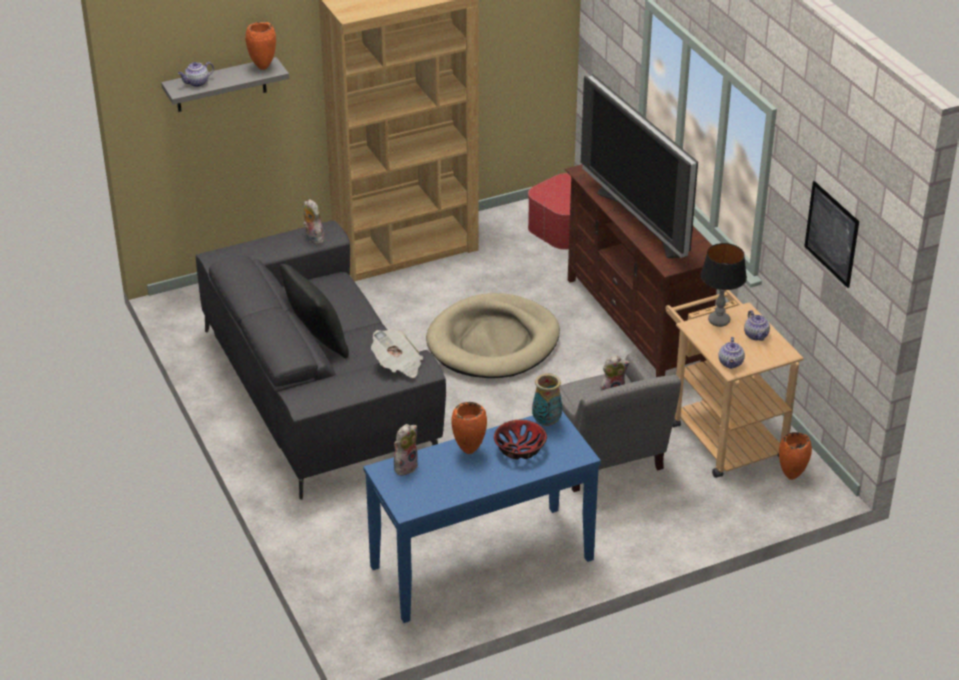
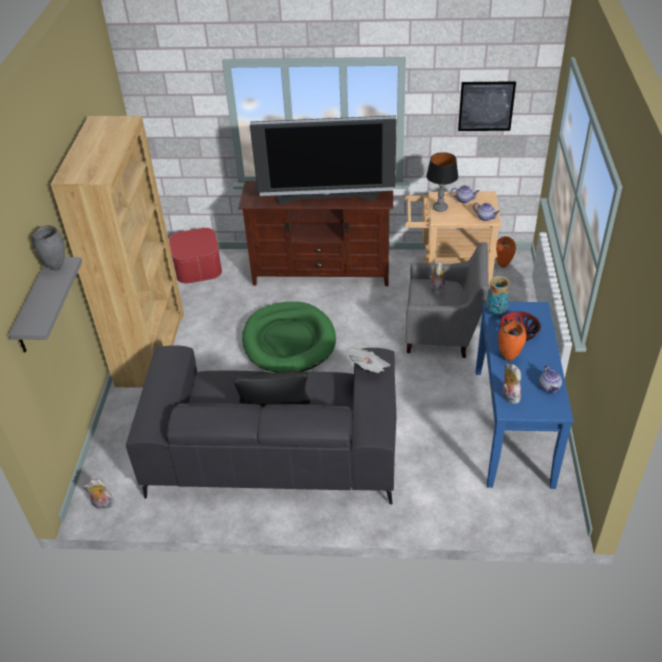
camera: 60 degrees left, 5 degrees up
teapot [178,62,214,87] -> teapot moved to [539,365,562,394]
orange vase [245,22,276,70] -> grey vase [32,226,65,270]
plush toy [303,199,324,244] -> plush toy moved to [82,479,114,509]
beige dog bed [426,293,560,378] -> green dog bed [242,302,336,373]

